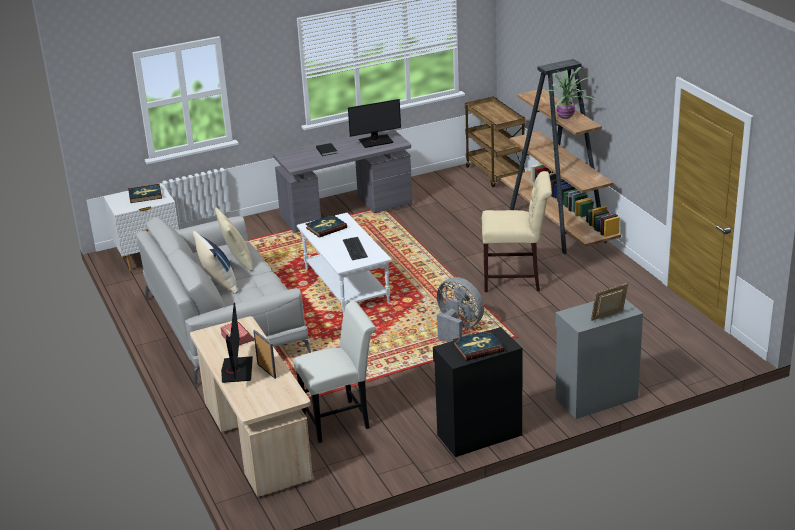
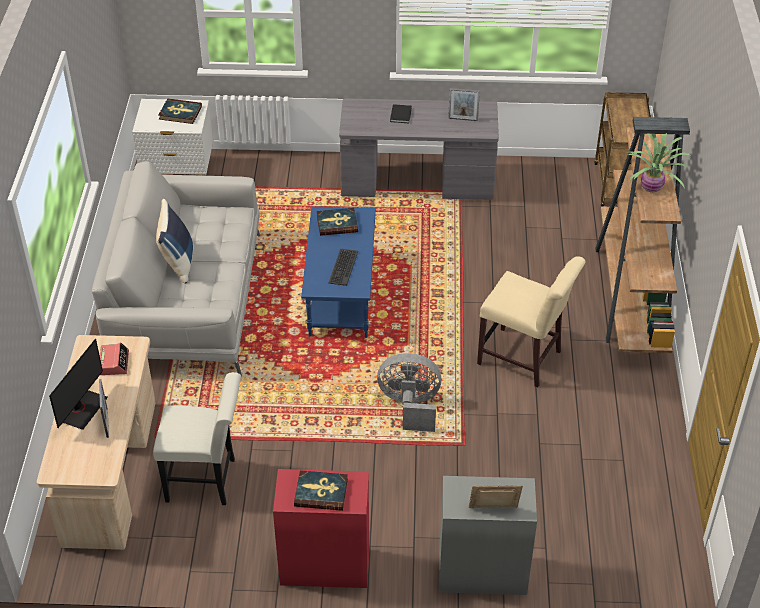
camera: 25 degrees right, 15 degrees up
beige pillow [215,208,252,271] -> none
white coffee table [297,213,392,315] -> blue coffee table [301,207,376,338]
monitor [348,99,401,148] -> picture frame [448,88,480,121]
black cabinet [433,327,523,457] -> red cabinet [273,469,369,588]
grey fan [437,277,484,342] -> grey fan turned 60 degrees counterclockwise [377,353,441,432]

